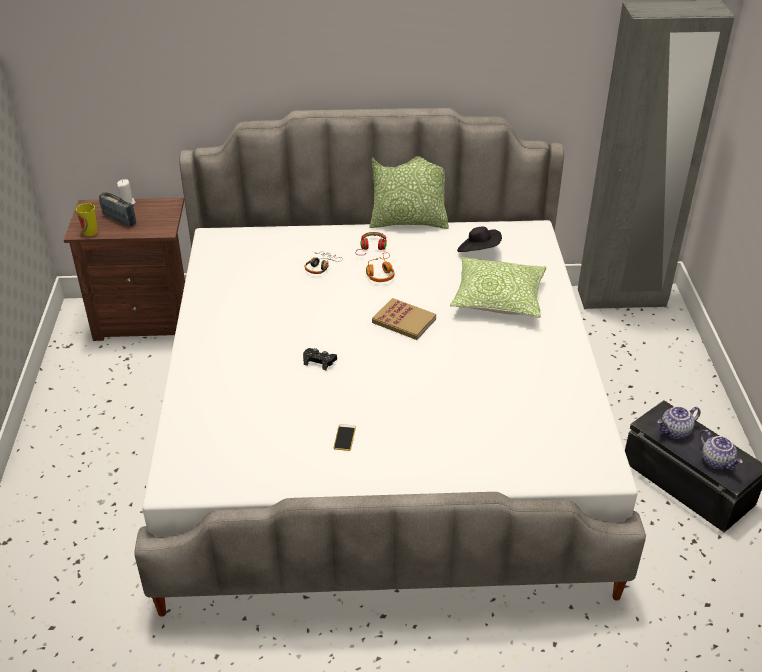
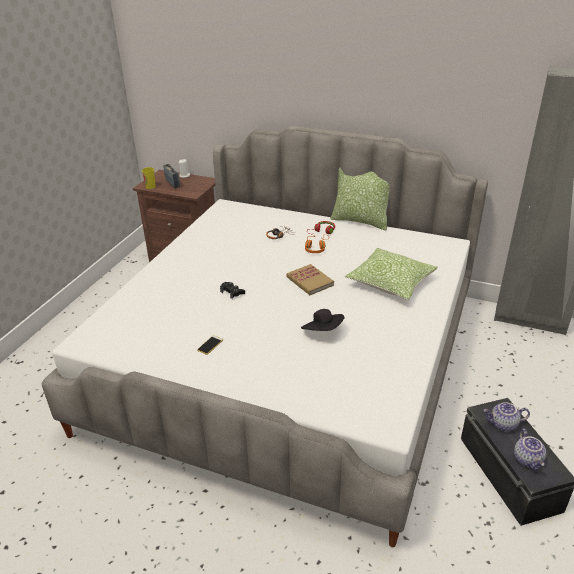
camera: 25 degrees right, 5 degrees down
black hat [457,227,502,252] -> black hat moved to [301,309,345,331]

